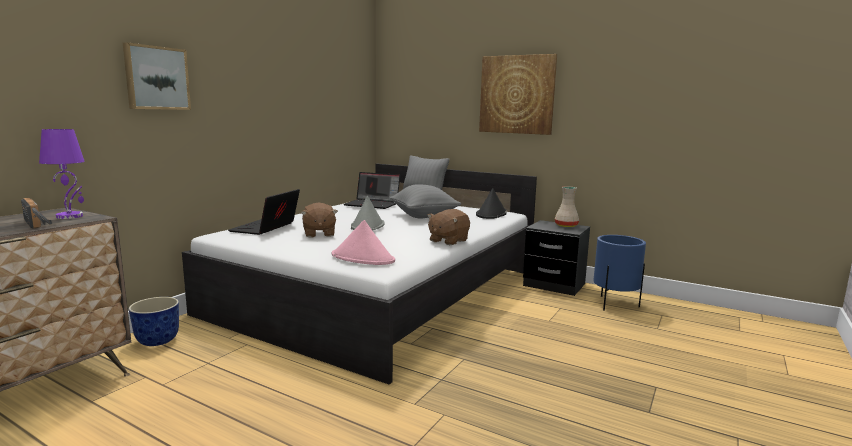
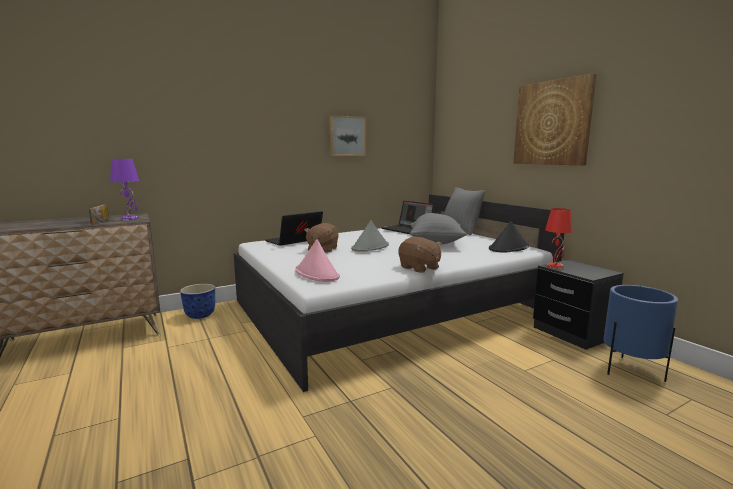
camera: 30 degrees right, 0 degrees up
picture [123,42,191,110] -> picture moved to [329,115,366,156]
brown plush toy [427,209,470,245] -> brown plush toy turned 105 degrees counterclockwise [398,237,442,273]
beige vase [554,186,579,227] -> none
none -> red table lamp [545,208,573,269]

